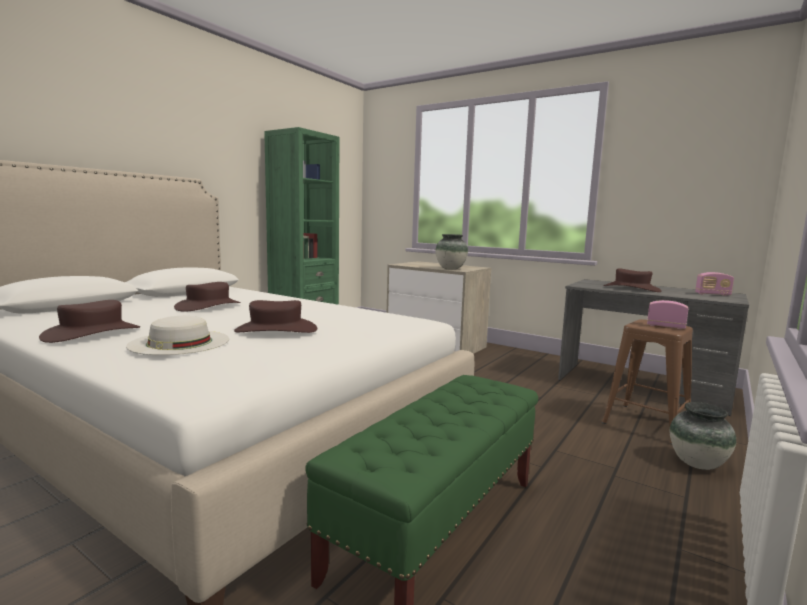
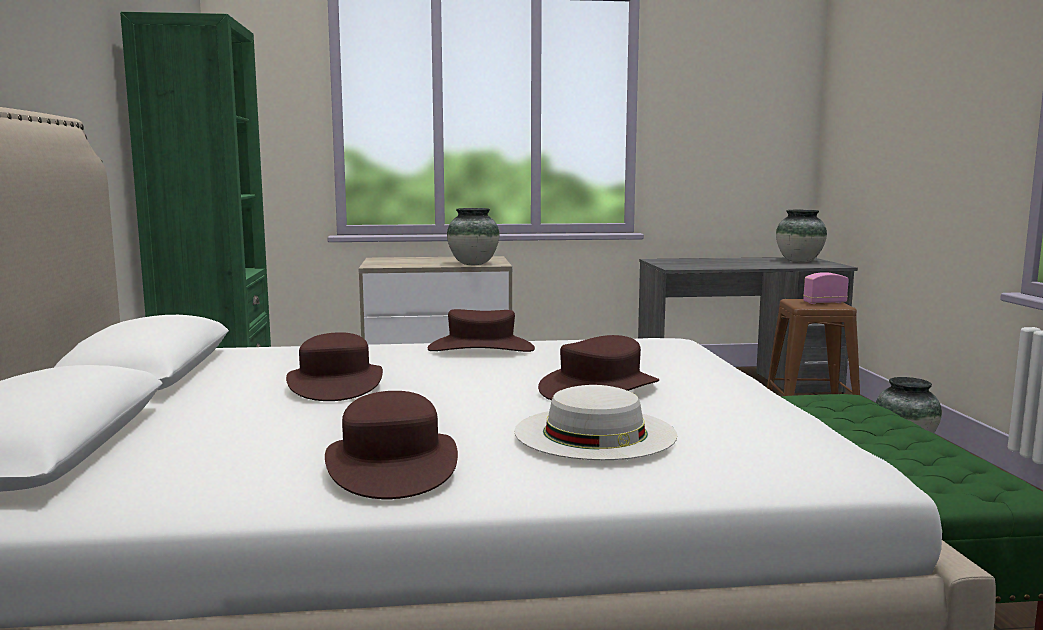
camera: 40 degrees left, 0 degrees up
brown hat [604,268,661,292] -> brown hat moved to [428,309,535,352]
radio [695,272,734,296] -> vase [776,210,827,262]

